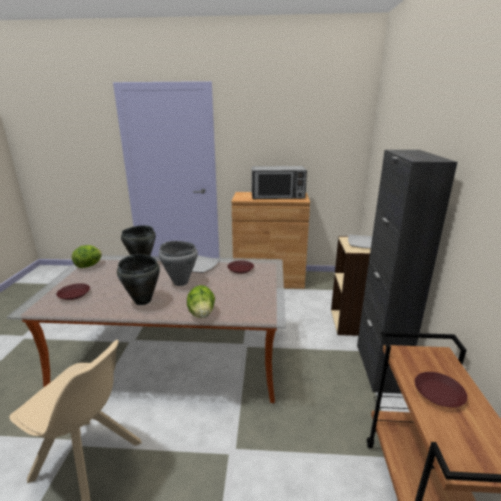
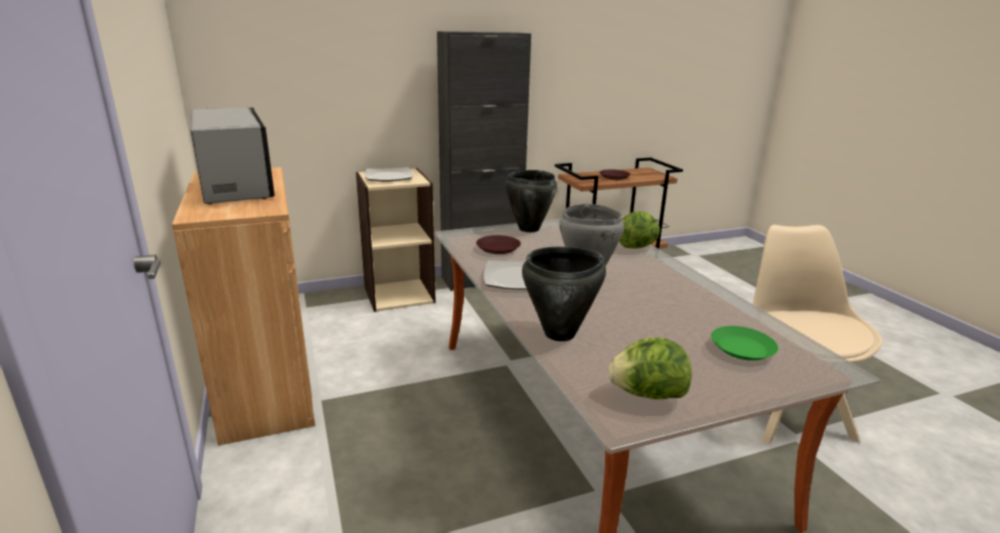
camera: 115 degrees left, 0 degrees up
brown plate [56,284,90,300] -> green plate [711,326,778,361]
black cooking pot [117,254,160,305] -> black cooking pot moved to [505,170,557,232]

